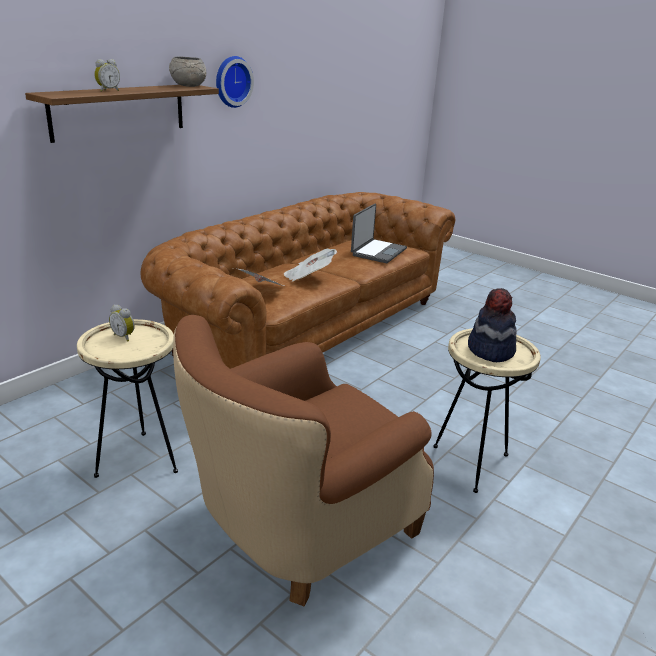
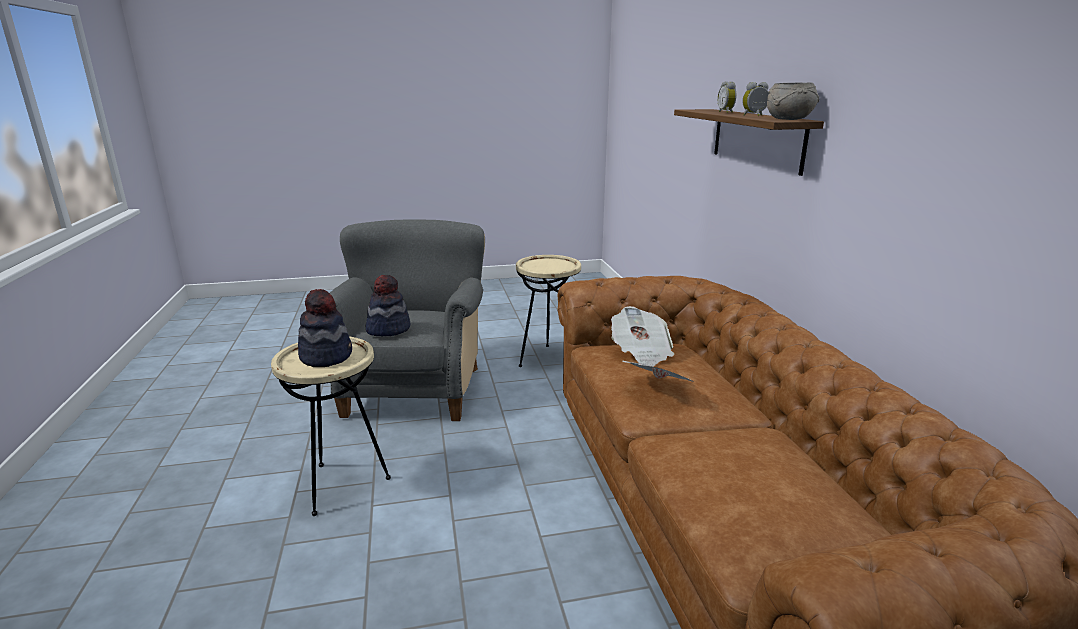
camera: 130 degrees right, 5 degrees down
alarm clock [109,304,135,342] -> alarm clock moved to [742,82,769,116]
brown armchair [173,315,434,607] -> grey armchair [330,220,485,421]
wall clock [216,56,254,108] -> none
laptop [351,204,407,263] -> none
none -> hat [366,275,410,336]

